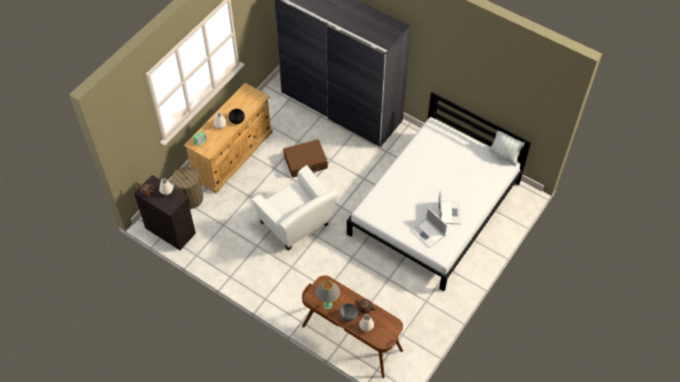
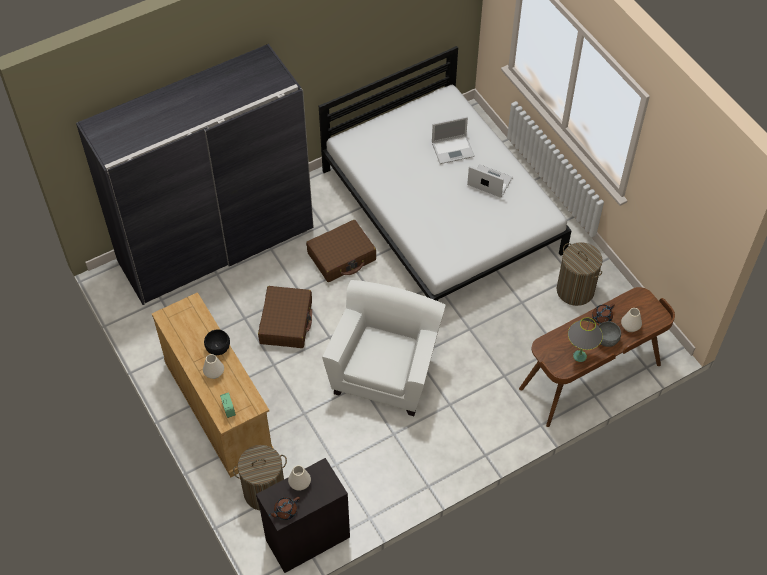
camera: 65 degrees left, 0 degrees up
white armchair [252,165,338,250] -> white armchair turned 60 degrees counterclockwise [322,280,446,416]
laptop [411,208,447,248] -> laptop moved to [432,117,475,164]
pillow [489,130,525,166] -> none
none -> brown suitcase [306,220,376,282]
none -> laundry basket [556,242,603,306]

